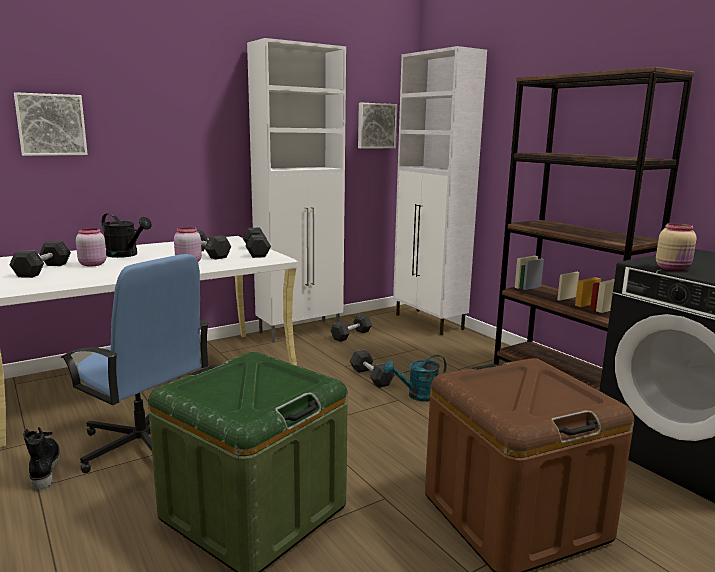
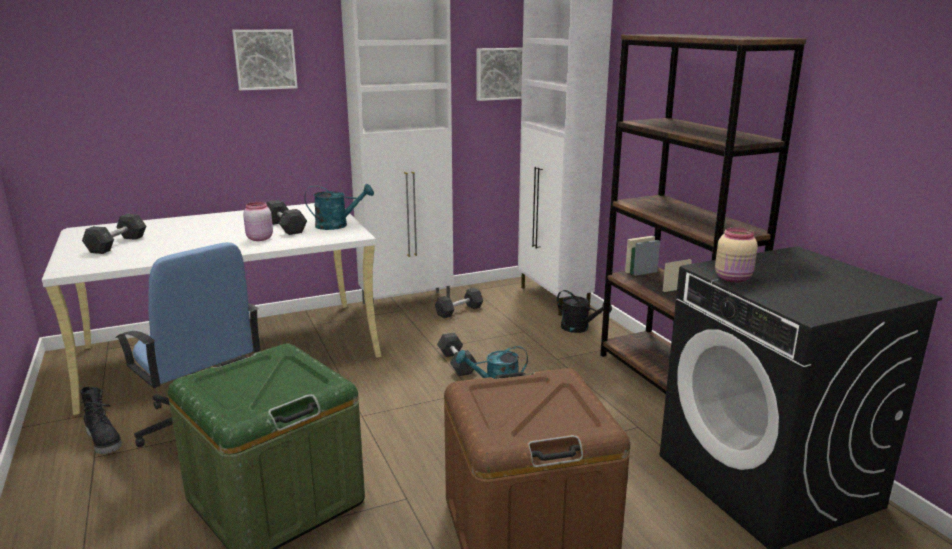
camera: 10 degrees right, 5 degrees up
picture [14,92,88,156] -> picture moved to [232,29,298,91]
black boot [23,427,61,491] -> black boot turned 150 degrees clockwise [81,387,122,454]
pink jar [76,228,106,267] -> none
black watering can [102,213,152,258] -> black watering can moved to [557,290,612,333]
grey dumbbell [243,228,271,258] -> turquoise watering can [304,184,374,230]

